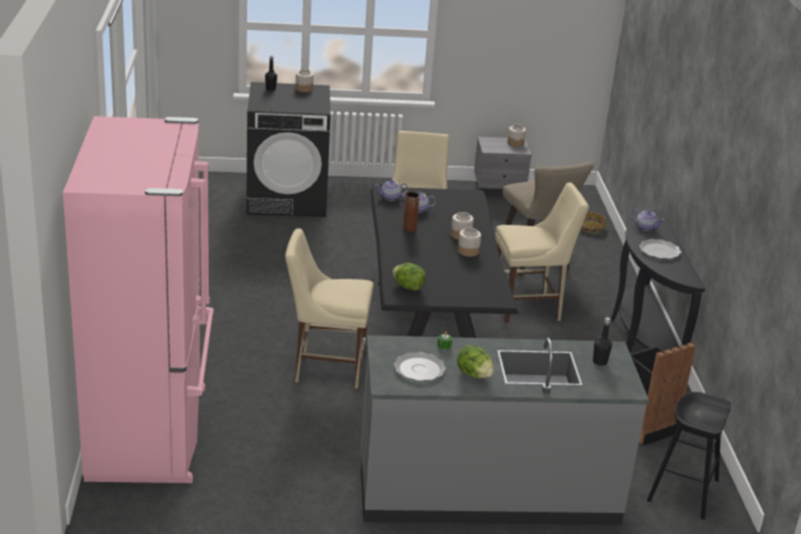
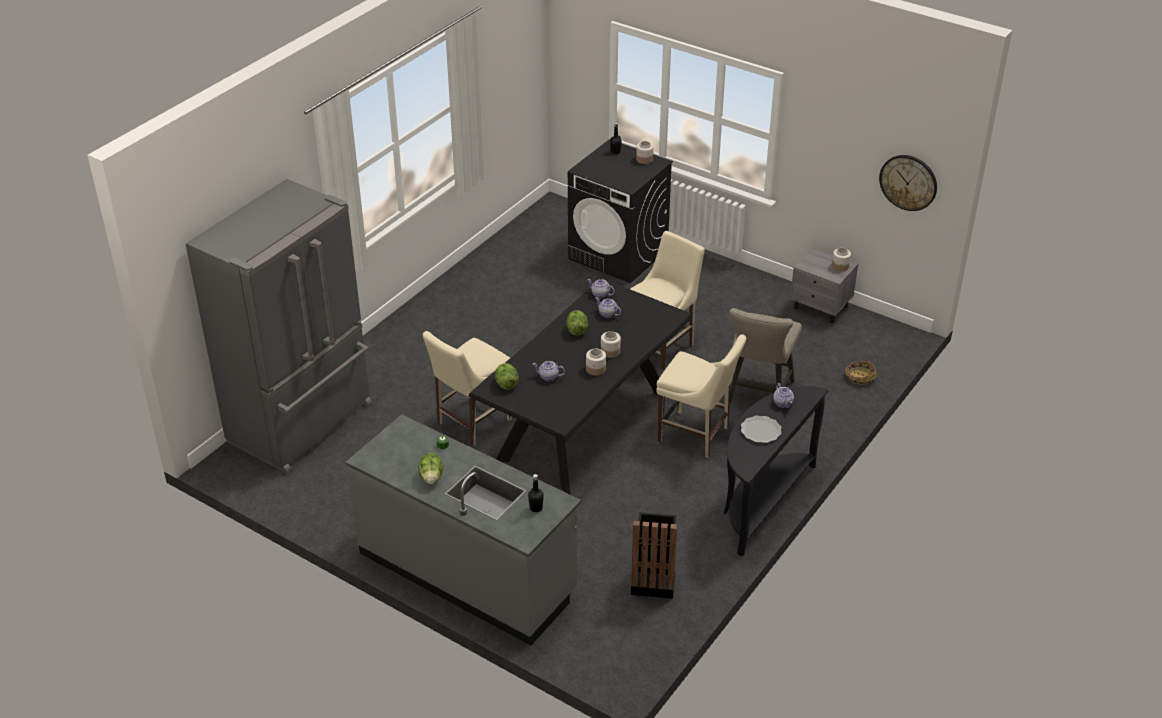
camera: 40 degrees right, 10 degrees up
pink fridge [63,116,214,483] -> grey fridge [185,179,372,473]
beige chair [285,228,374,389] -> beige chair turned 90 degrees counterclockwise [423,331,512,446]
plate [394,352,446,381] -> none
brown vase [403,192,420,232] -> lettuce [566,310,589,336]
black stool [647,392,731,519] -> none
none -> teapot [533,361,565,381]
none -> wall clock [879,155,937,211]

